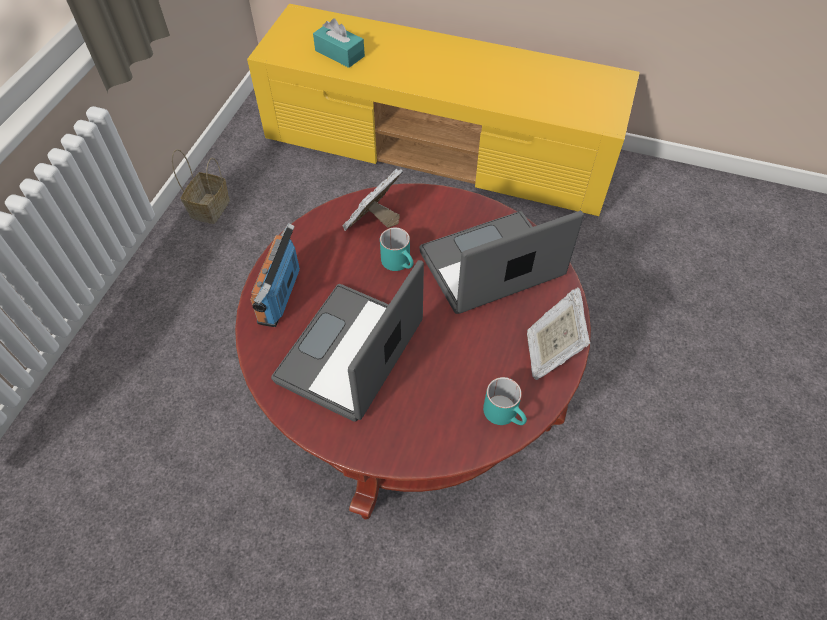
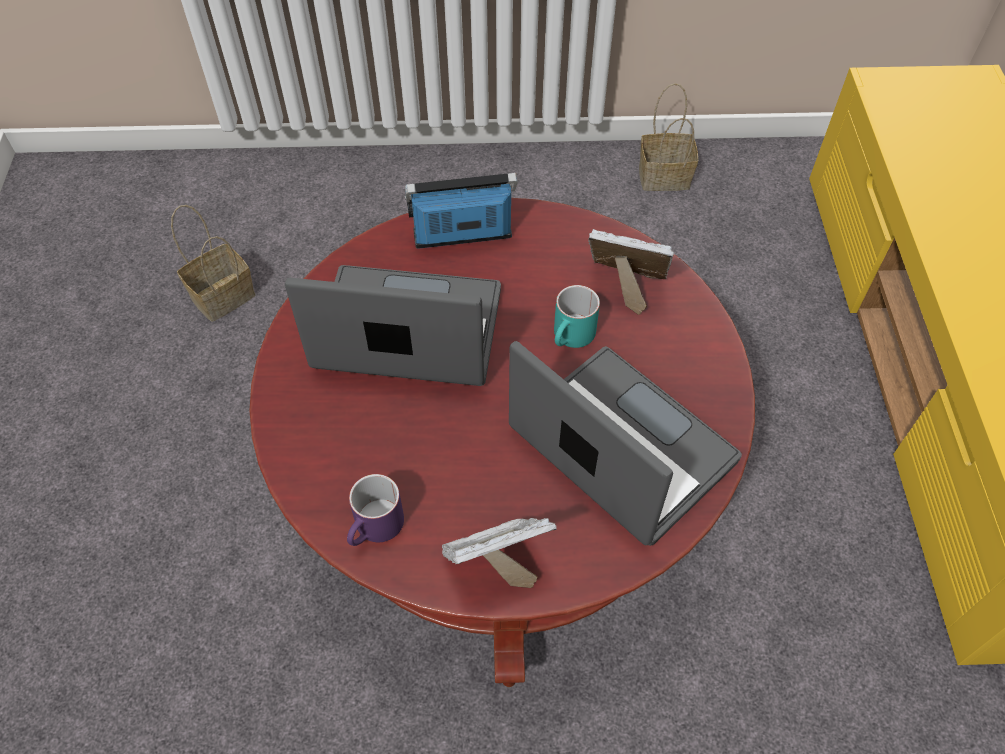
camera: 70 degrees right, 0 degrees up
turquoise tissue box [313,18,365,68] -> none
turquoise mug [483,377,527,425] -> purple mug [347,474,404,546]
none -> basket [171,205,255,322]

